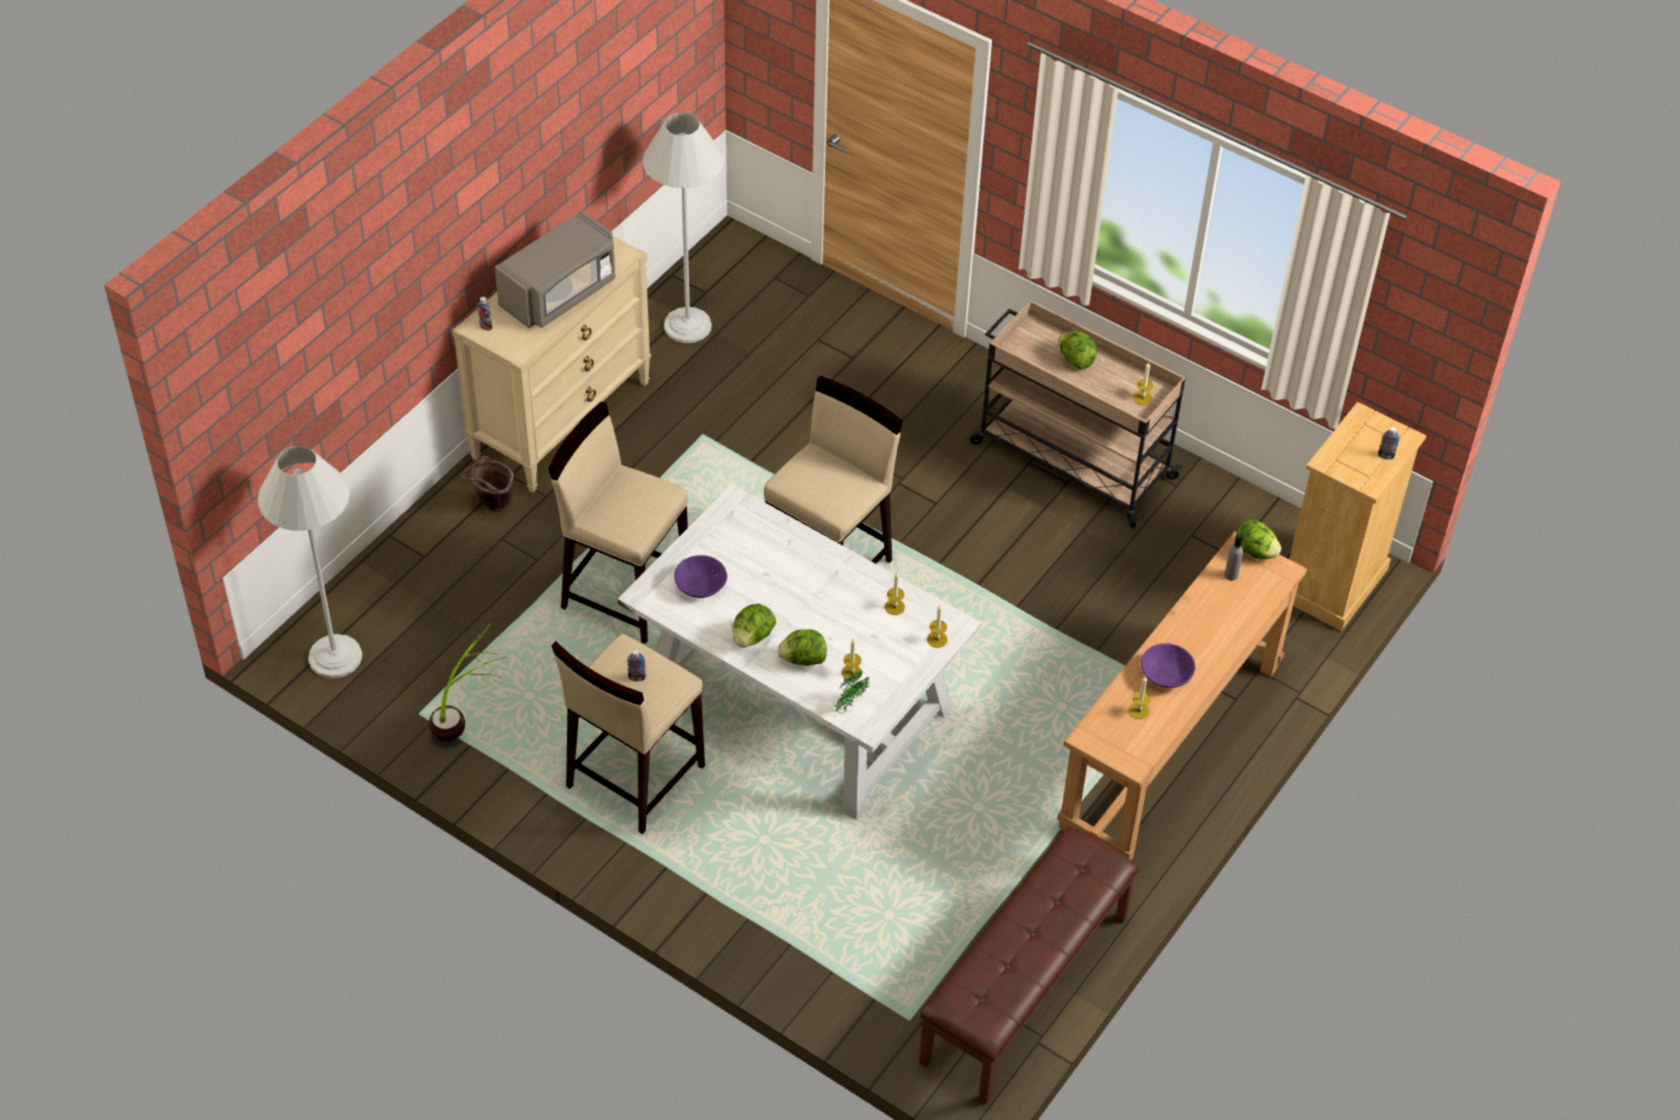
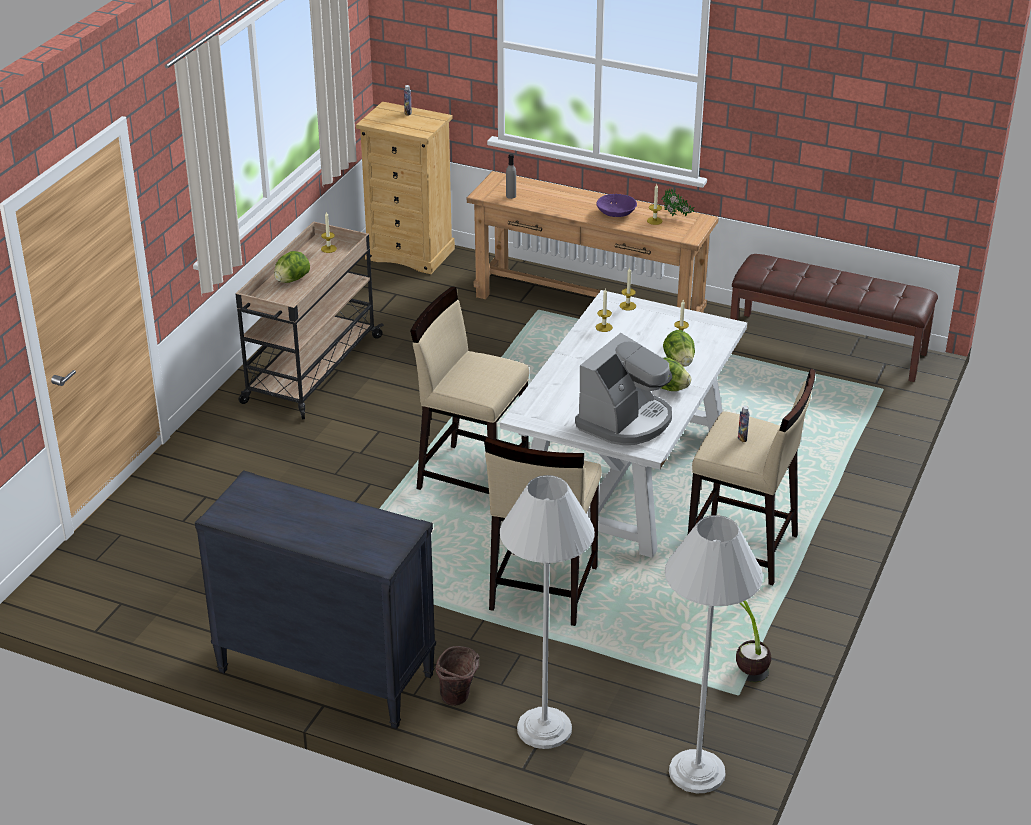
camera: 100 degrees left, 15 degrees down
beige dresser [452,236,651,492] -> black dresser [195,470,436,729]
bottle [477,297,492,331] -> none
grey microwave [495,211,616,328] -> none
white floor lamp [643,112,724,343] -> white floor lamp moved to [500,475,595,749]
purple bowl [674,555,727,598] -> coffee machine [575,333,672,445]
potted plant [835,670,870,712] -> potted plant moved to [662,189,694,217]
lettuce [1235,519,1281,560] -> none

